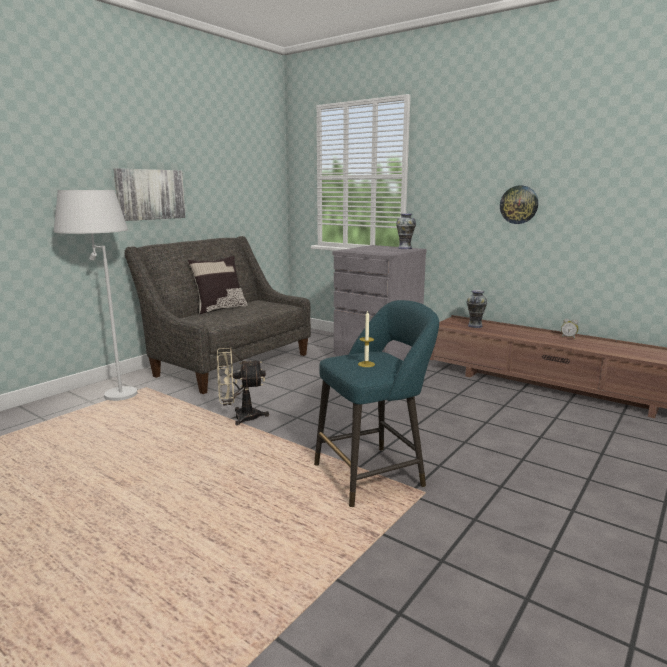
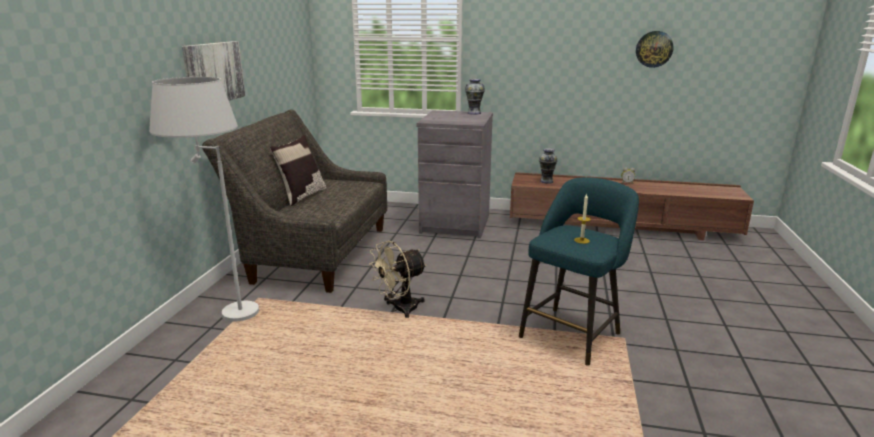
camera: 25 degrees left, 5 degrees up
wall clock [500,186,538,224] -> wall clock moved to [636,31,673,68]

